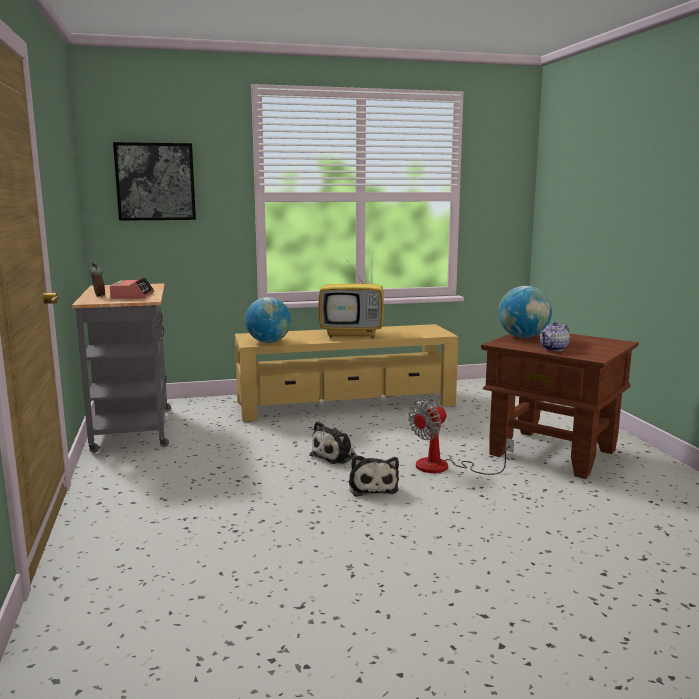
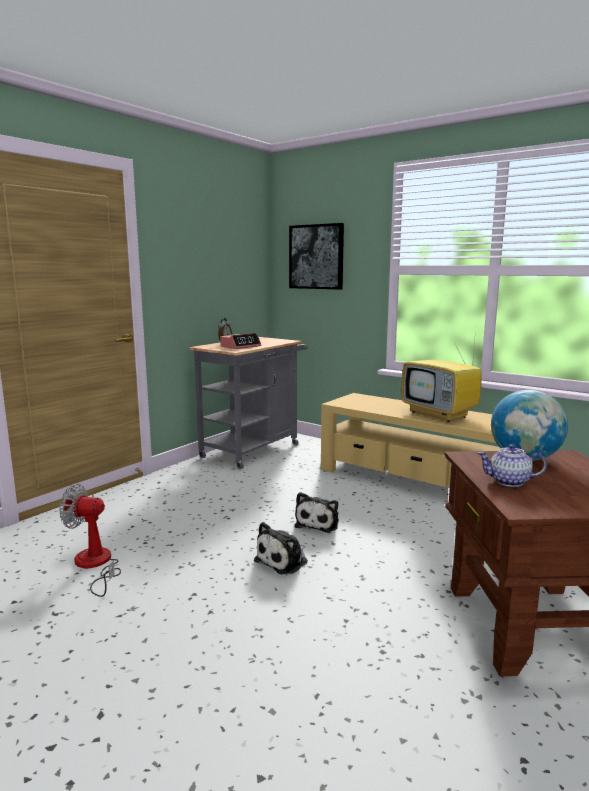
camera: 50 degrees right, 0 degrees up
globe [245,297,291,343] -> none
plush toy [309,421,357,464] -> plush toy turned 75 degrees counterclockwise [295,492,339,532]
fan [408,400,514,475] -> fan moved to [59,484,121,597]

